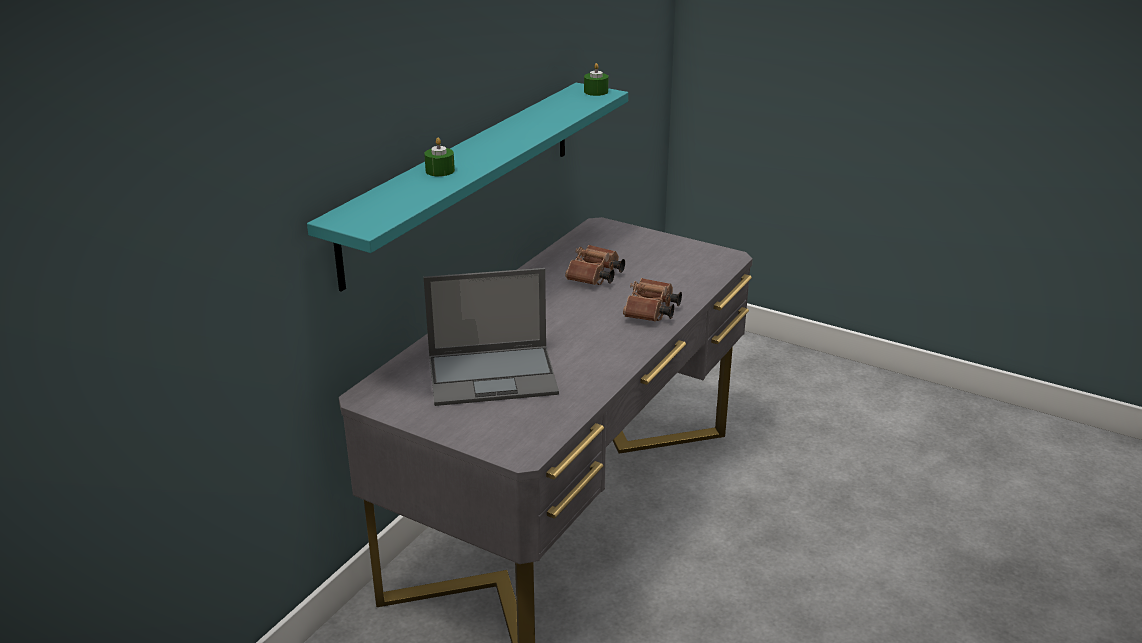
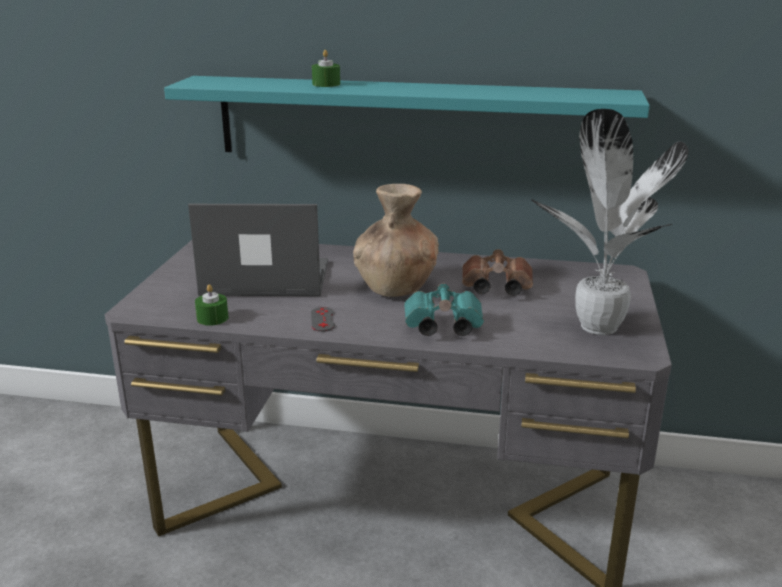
camera: 70 degrees right, 5 degrees down
laptop [424,268,559,406] -> laptop turned 120 degrees clockwise [188,204,328,296]
green candle [584,63,608,96] -> green candle moved to [195,284,228,326]
brown binoculars [623,278,682,321] -> turquoise binoculars [404,284,484,336]
none -> grey game controller [311,307,335,332]
none -> brown vase [353,184,439,297]
none -> potted plant [531,109,688,335]

